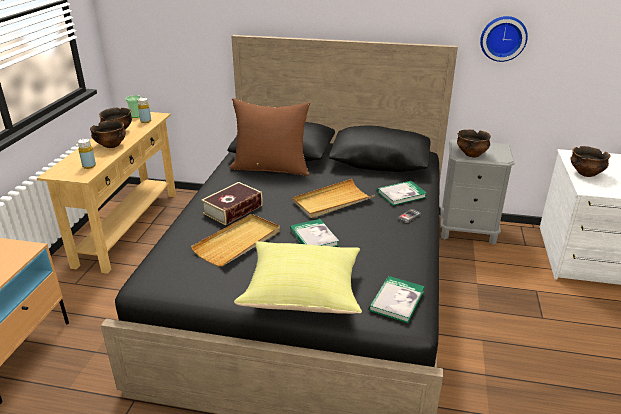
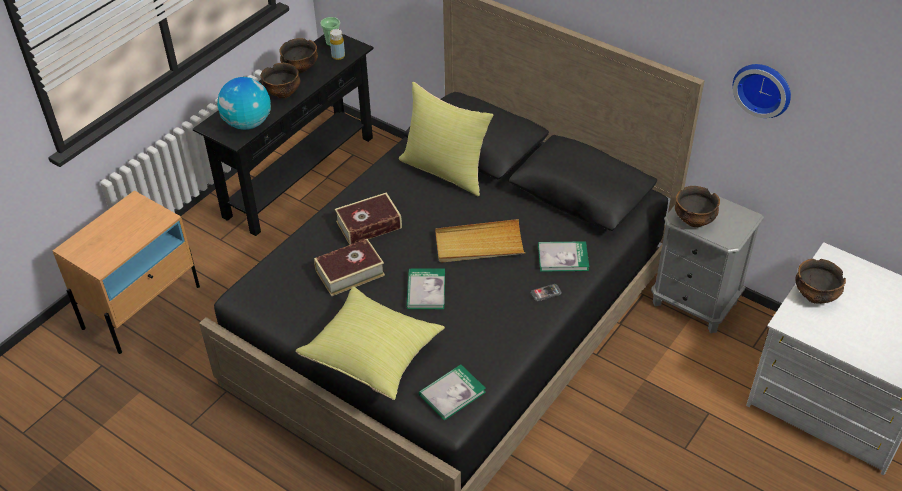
camera: 25 degrees right, 15 degrees up
beige console table [37,112,176,274] -> black console table [193,34,374,236]
yellow bottle [78,139,96,169] -> globe [217,77,271,130]
beige tray [191,214,280,266] -> book [314,239,385,296]
brown pillow [230,98,310,176] -> yellow pillow [399,82,493,196]

